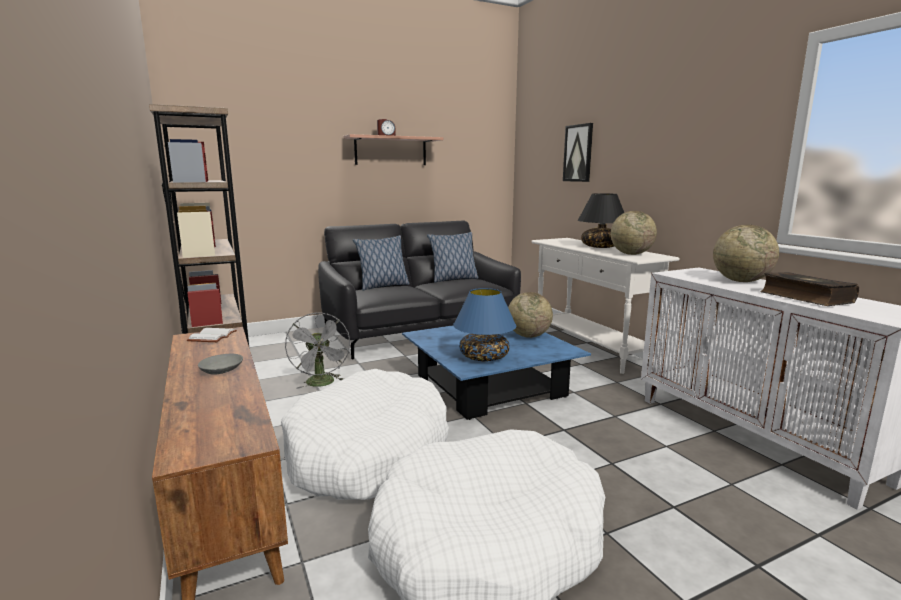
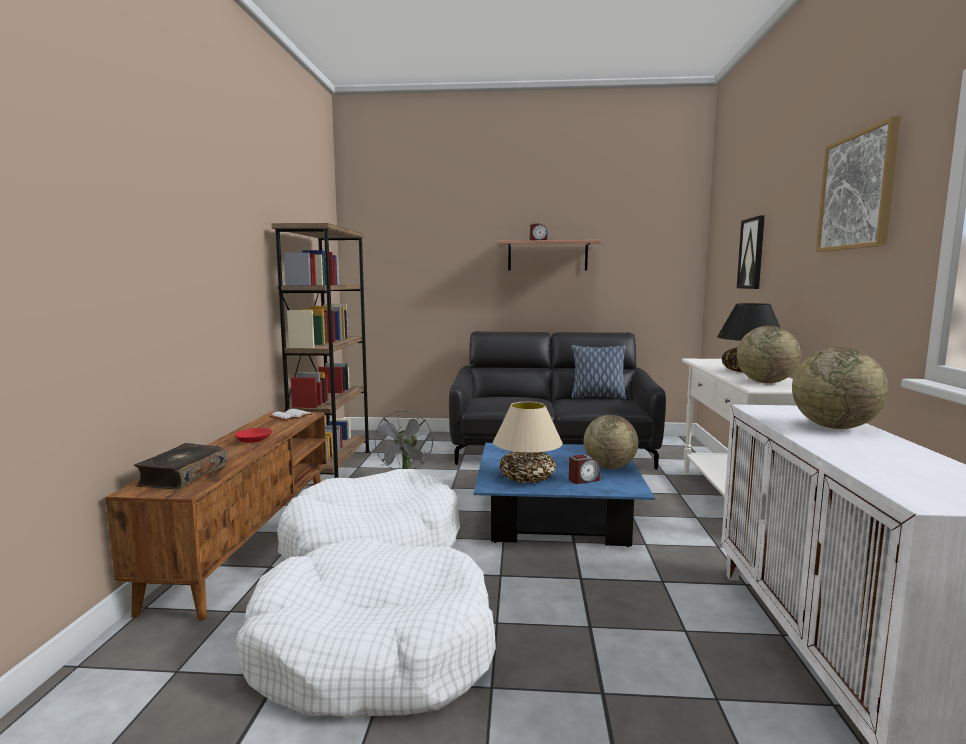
camera: 30 degrees right, 5 degrees down
grey bowl [198,354,243,375] -> red bowl [234,428,272,443]
pillow [353,235,410,291] -> none
blue table lamp [453,288,516,361] -> beige table lamp [493,402,563,483]
book [760,272,859,306] -> book moved to [134,443,227,490]
none -> alarm clock [569,455,600,484]
none -> picture [816,116,901,252]

